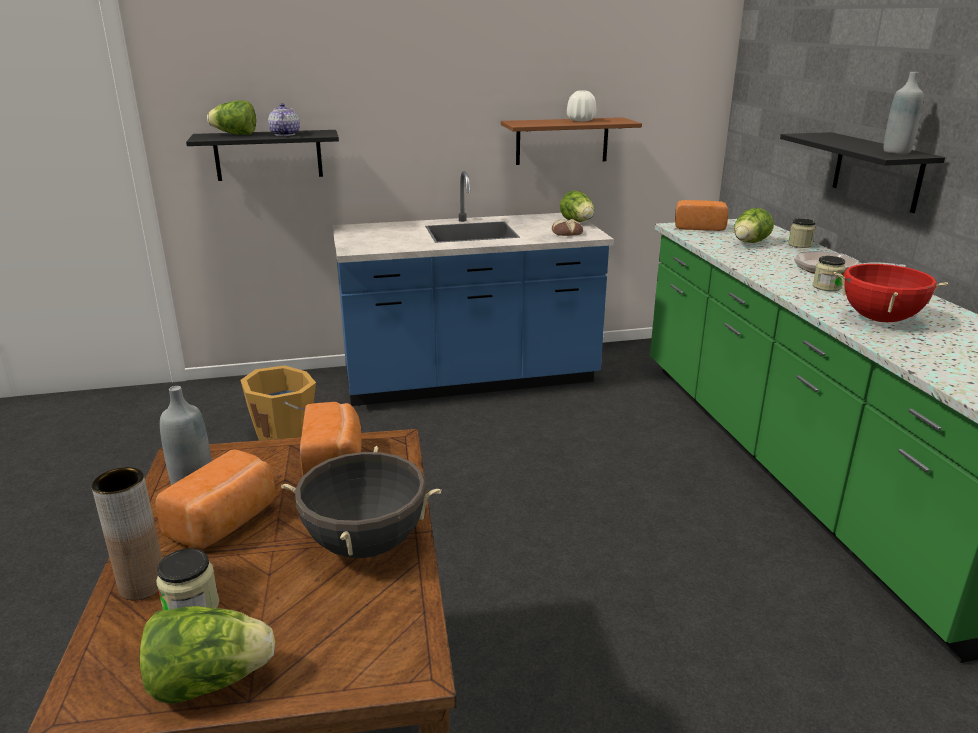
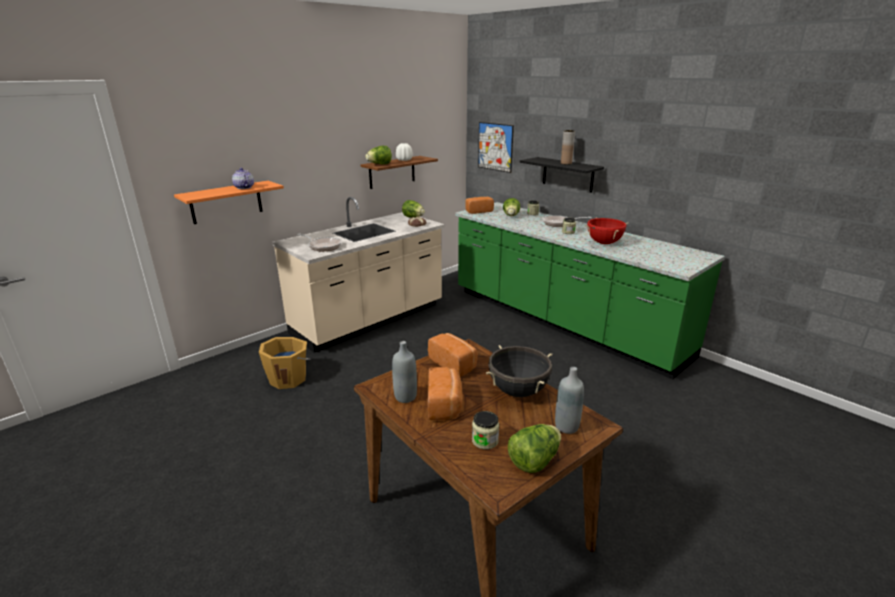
camera: 30 degrees left, 0 degrees up
brown vase [92,467,162,600] -> brown vase moved to [561,130,575,165]
black shelf [186,130,339,181] -> orange shelf [174,181,284,224]
lettuce [207,100,256,135] -> lettuce moved to [365,146,392,164]
blue counter [332,171,614,406] -> beige counter [272,197,445,353]
grey bottle [884,72,924,154] -> grey bottle moved to [555,367,584,434]
none -> frying pan [297,233,341,252]
none -> picture [478,122,514,173]

